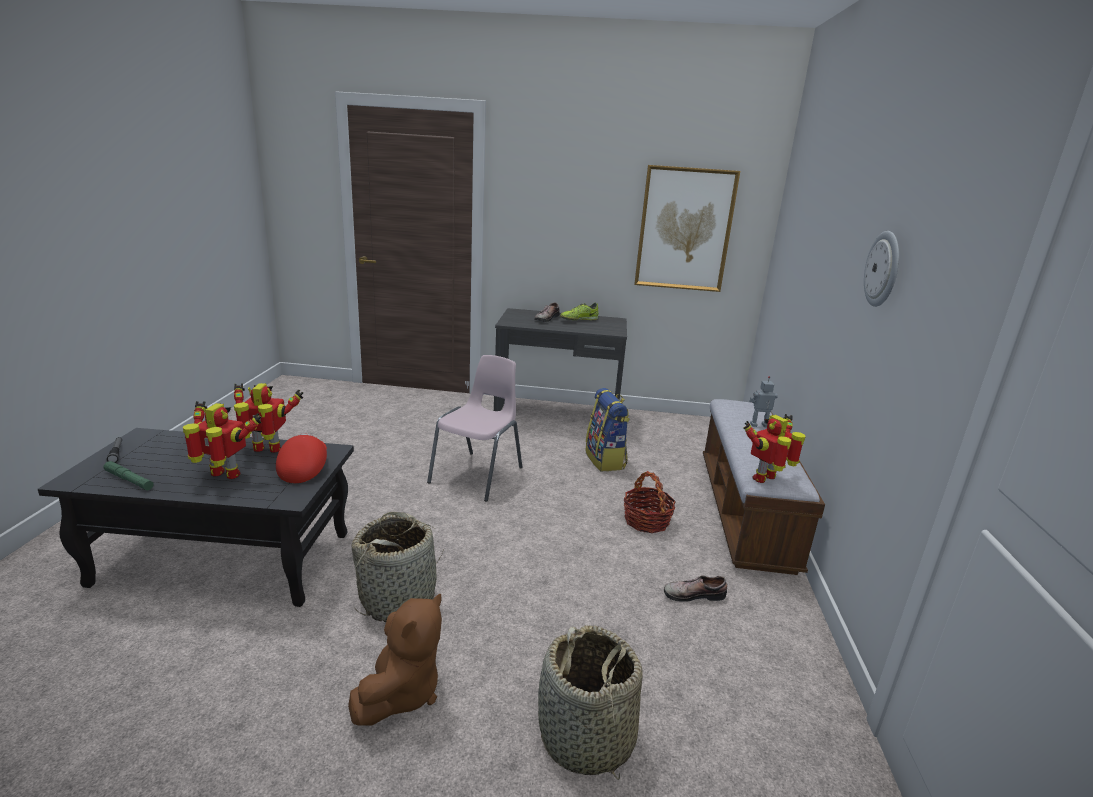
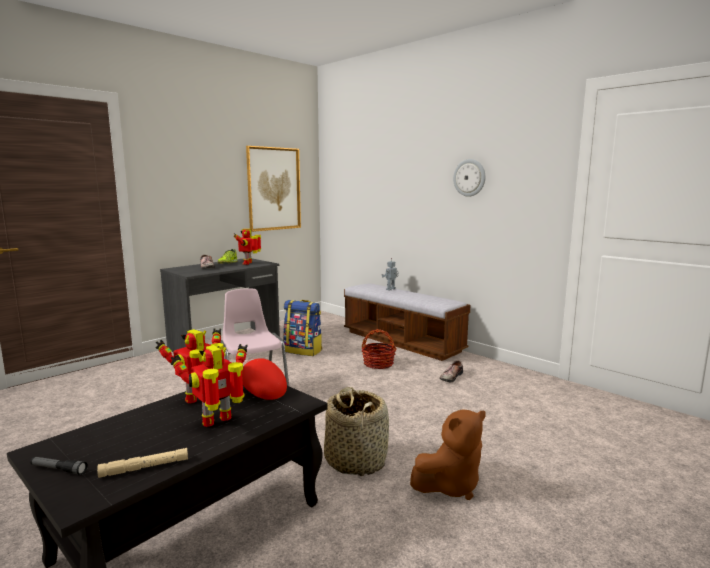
camera: 50 degrees left, 10 degrees down
green flashlight [103,461,154,490] -> beige flashlight [97,448,188,478]
brown plush toy [348,594,442,726] -> brown plush toy turned 90 degrees clockwise [410,409,486,500]
basket [538,625,643,780] -> none
toy robot [744,414,806,483] -> toy robot moved to [233,229,261,265]

